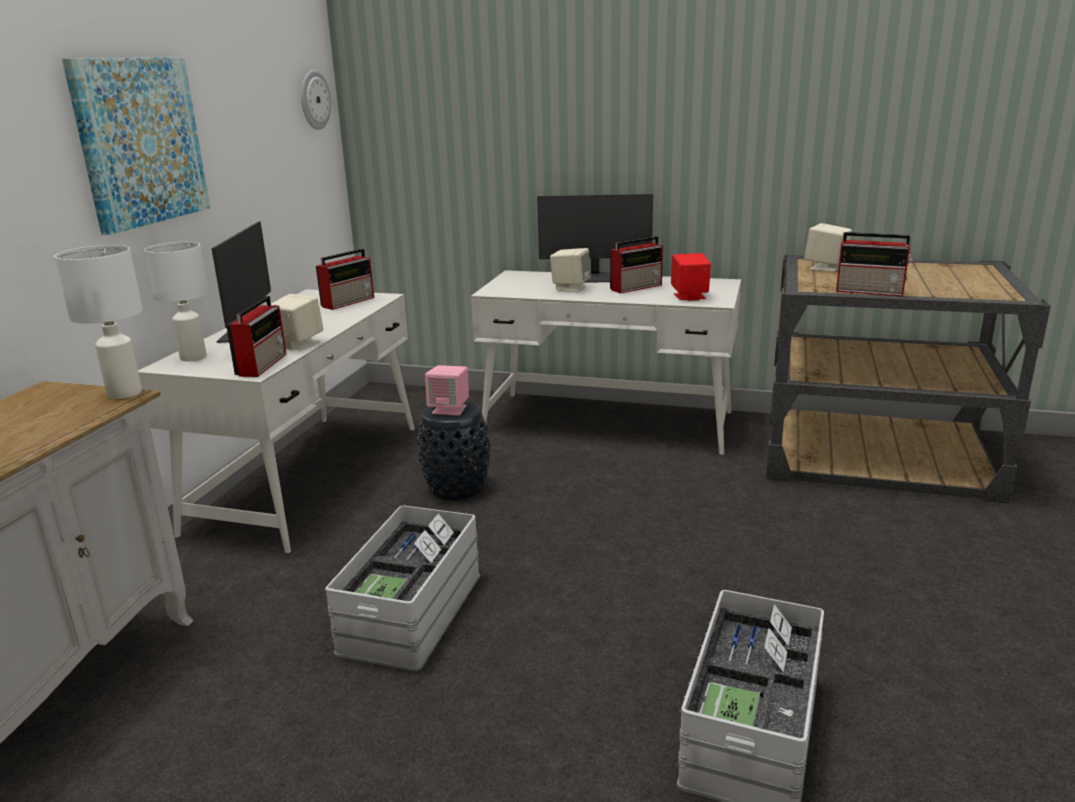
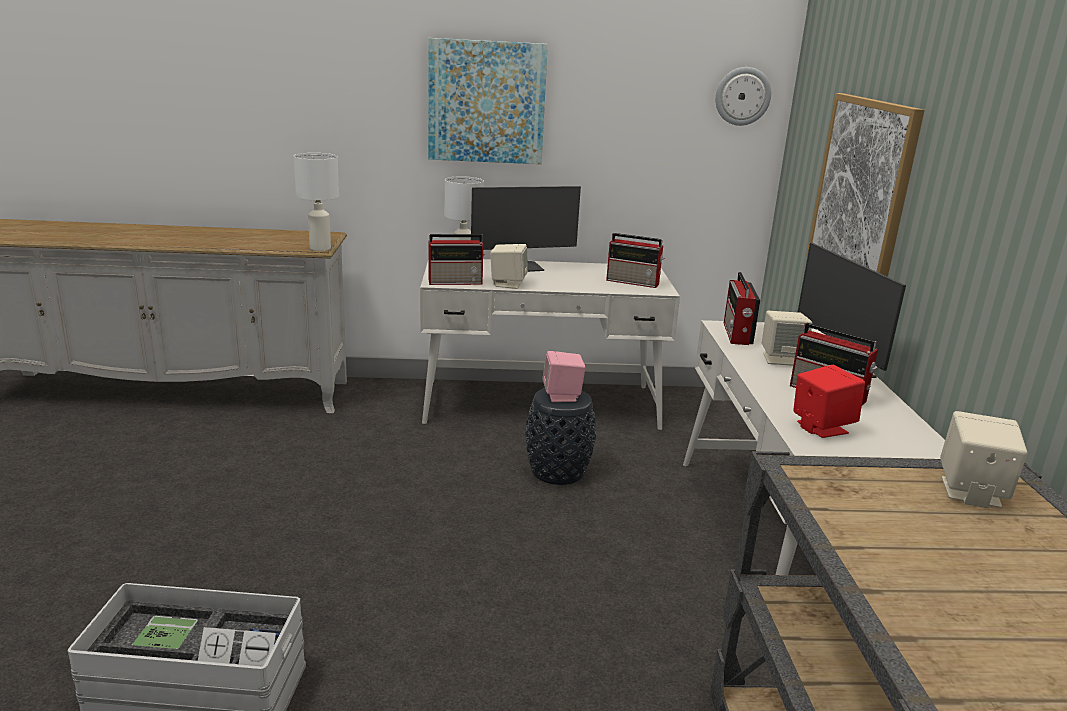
camera: 70 degrees right, 0 degrees up
grey storage box [325,505,480,671] -> none
radio [836,232,912,297] -> radio moved to [724,272,760,345]
none -> picture [806,93,924,277]

